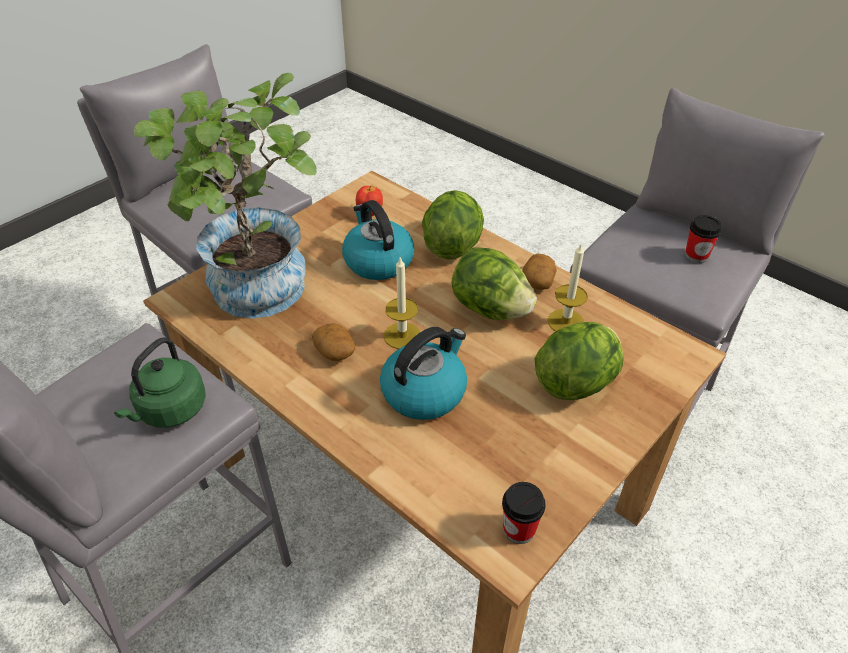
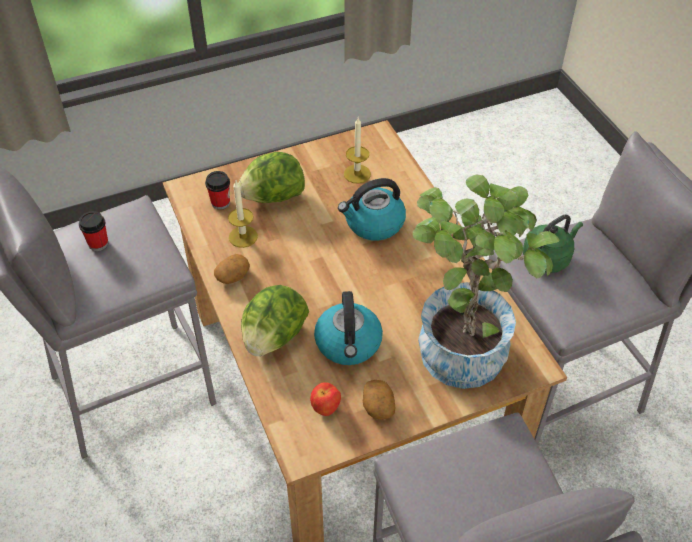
camera: 155 degrees left, 5 degrees up
potato [312,323,355,361] -> potato moved to [363,380,395,420]
candle [384,257,420,349] -> candle moved to [344,118,371,184]
lettuce [451,247,537,320] -> none
cup [502,482,546,544] -> cup moved to [205,171,230,210]

